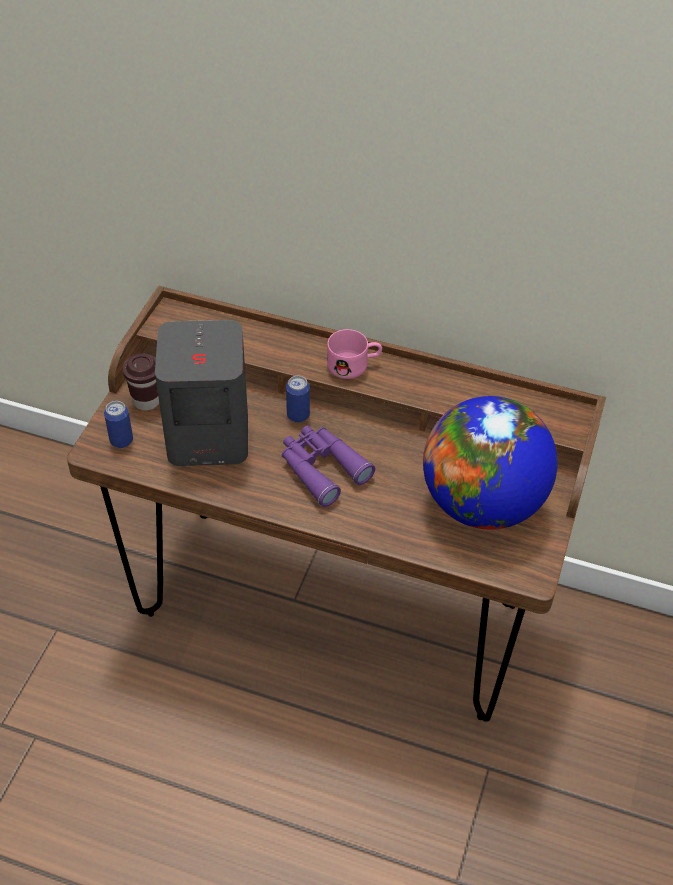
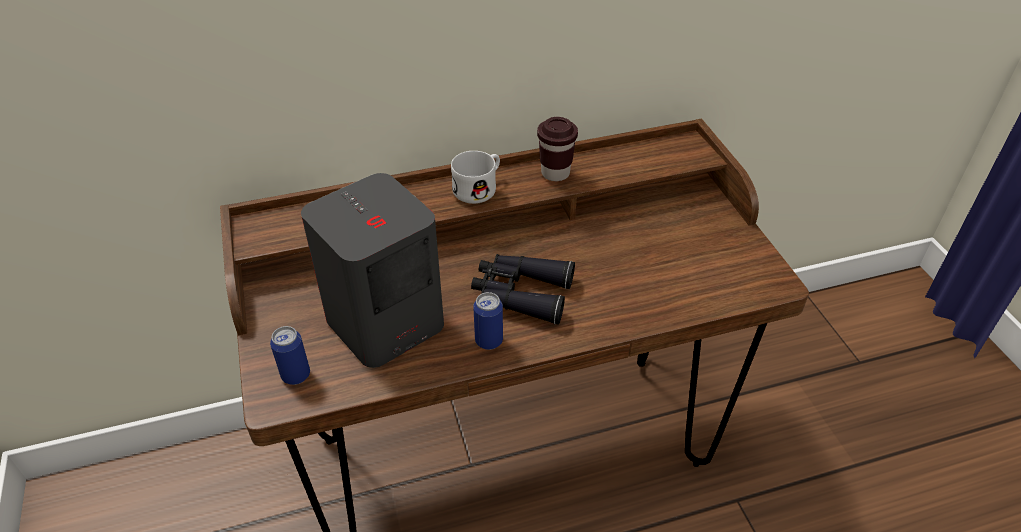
camera: 35 degrees left, 5 degrees down
brown cup [122,354,159,411] -> brown cup moved to [537,117,578,181]
purple binoculars [282,425,375,507] -> black binoculars [471,254,575,325]
can [286,376,310,422] -> can moved to [473,292,503,350]
pink mug [327,329,382,379] -> white mug [451,151,500,204]
globe [423,396,558,530] -> none

